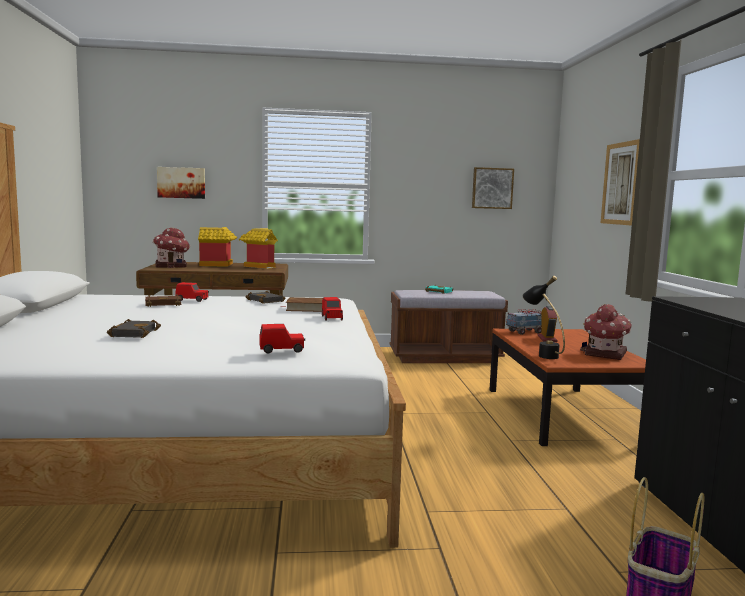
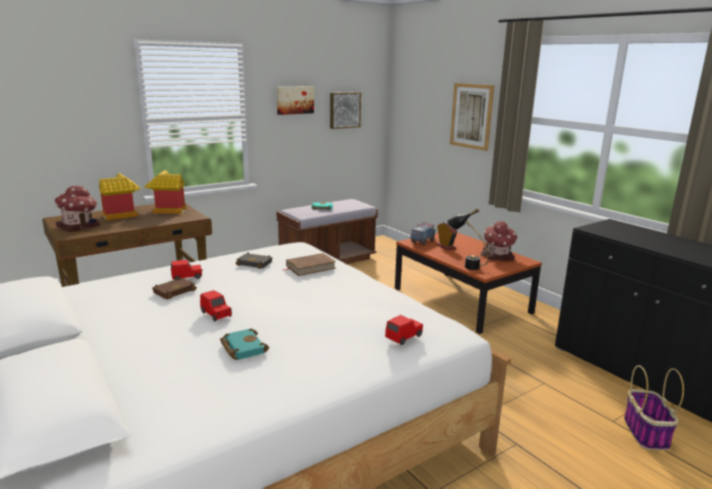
camera: 30 degrees left, 10 degrees up
black book [107,319,161,338] -> turquoise book [220,328,269,360]
picture [157,167,205,199] -> picture moved to [277,86,314,115]
red toy car [322,297,343,321] -> red toy car moved to [200,290,232,322]

